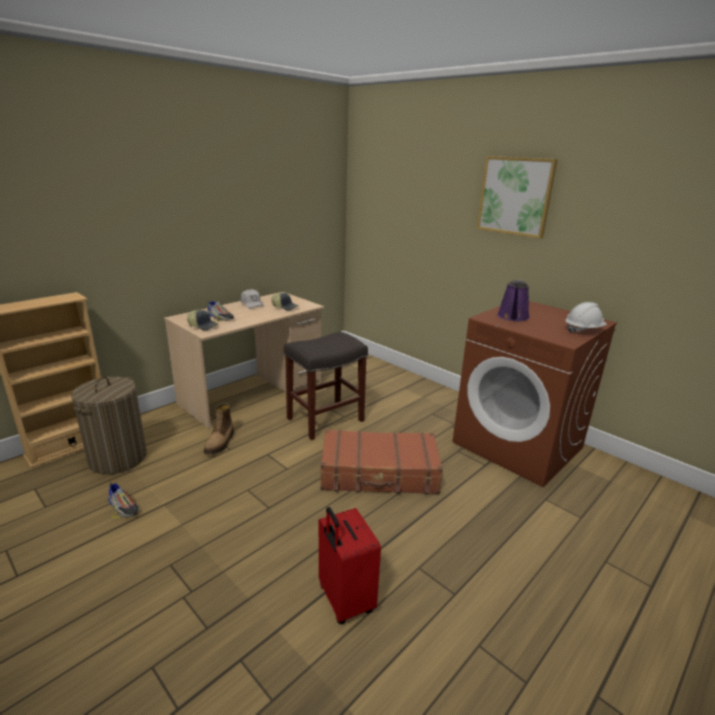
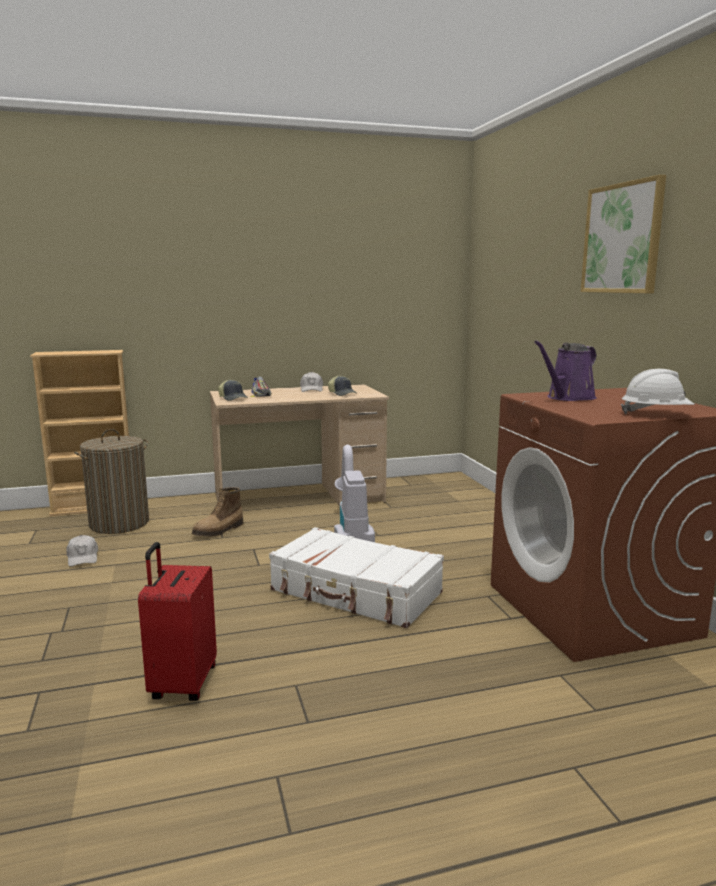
camera: 30 degrees right, 10 degrees down
shoe [108,482,139,518] -> white cap [66,535,98,567]
grey stool [284,331,368,440] -> vacuum cleaner [334,445,375,542]
brown suitcase [321,429,443,494] -> white suitcase [269,527,444,628]

